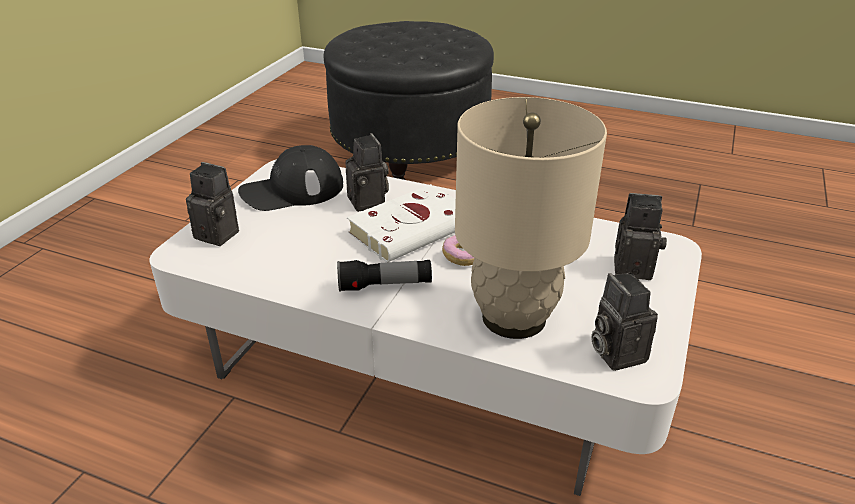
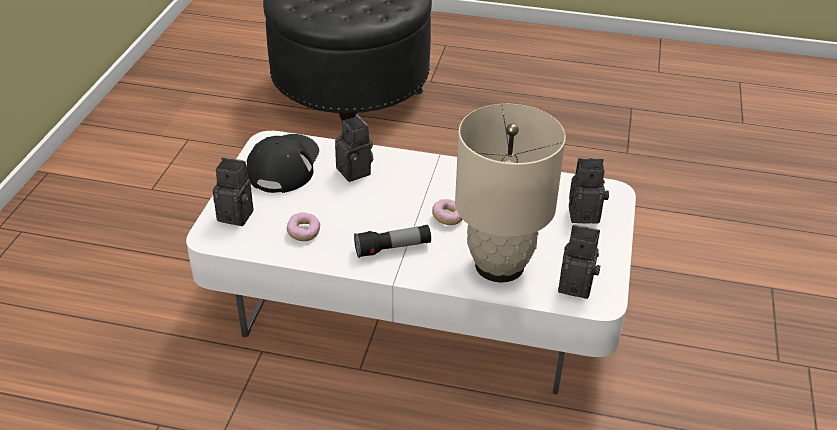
camera: 10 degrees left, 5 degrees up
black cap [238,145,343,211] -> black cap turned 135 degrees clockwise [247,134,319,193]
white book [347,184,456,262] -> none
camera [591,272,658,371] -> camera turned 135 degrees clockwise [558,225,600,299]
none -> donut [287,212,320,241]

